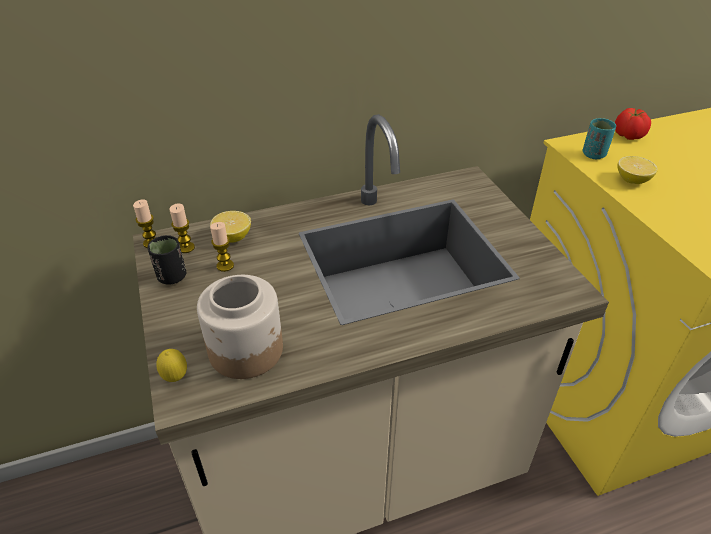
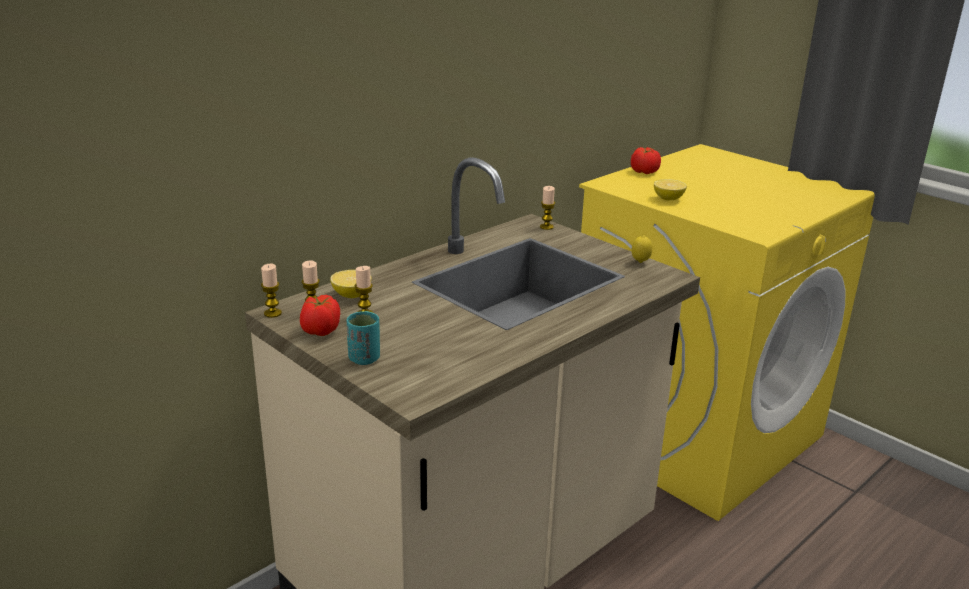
camera: 25 degrees left, 15 degrees down
black cup [148,235,186,284] -> tomato [300,295,340,336]
lemon [156,349,187,382] -> lemon moved to [631,235,652,263]
jar [197,275,283,379] -> none
turquoise cup [583,118,616,159] -> turquoise cup moved to [347,311,380,365]
none -> candle [540,186,555,230]

